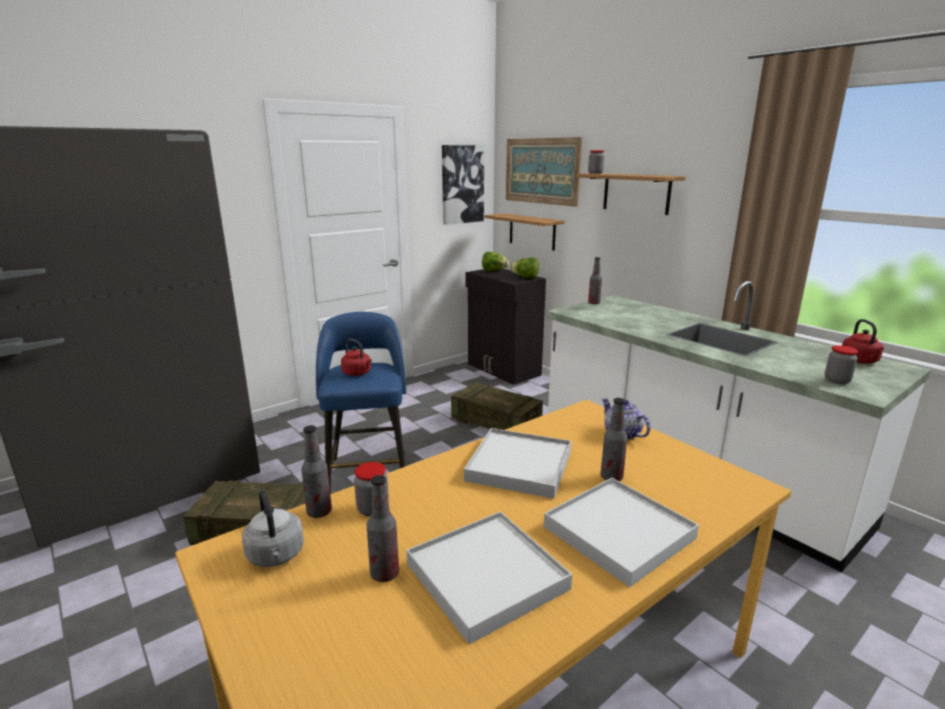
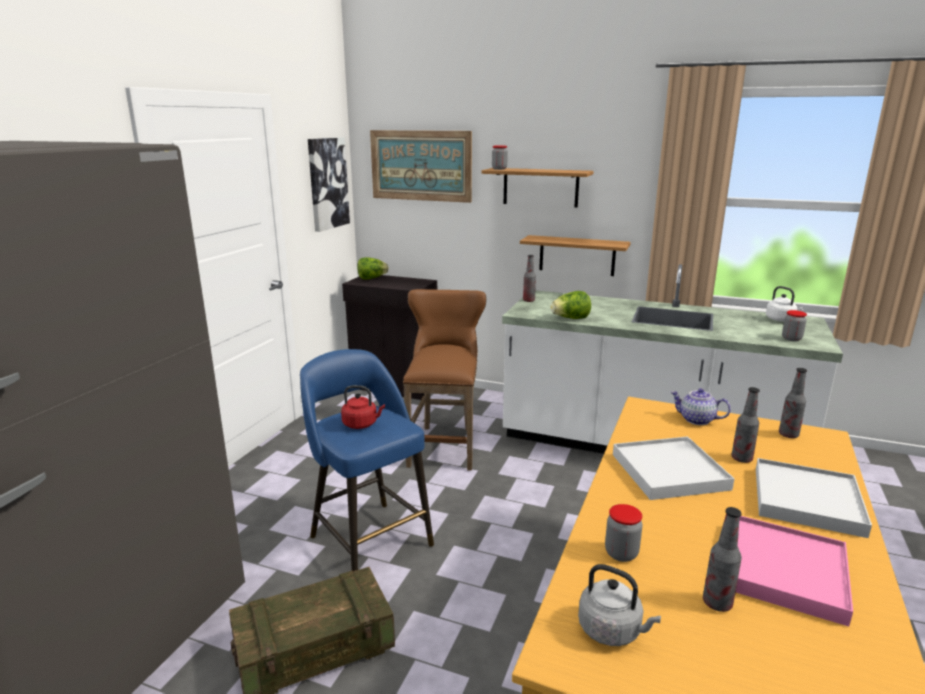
camera: 30 degrees left, 0 degrees up
bottle [301,425,332,518] -> bottle moved to [779,368,807,438]
white tray [407,511,572,644] -> pink tray [736,516,853,627]
crate [451,382,543,430] -> brown stool [403,289,486,471]
shelf [484,214,565,251] -> shelf moved to [520,235,631,276]
lettuce [510,258,539,278] -> lettuce moved to [550,291,591,319]
red kettle [842,319,884,364] -> white kettle [766,286,803,322]

